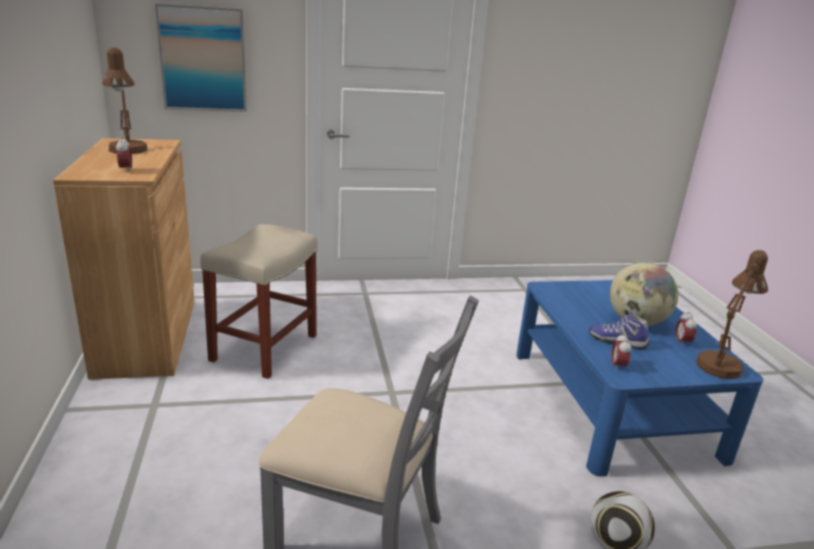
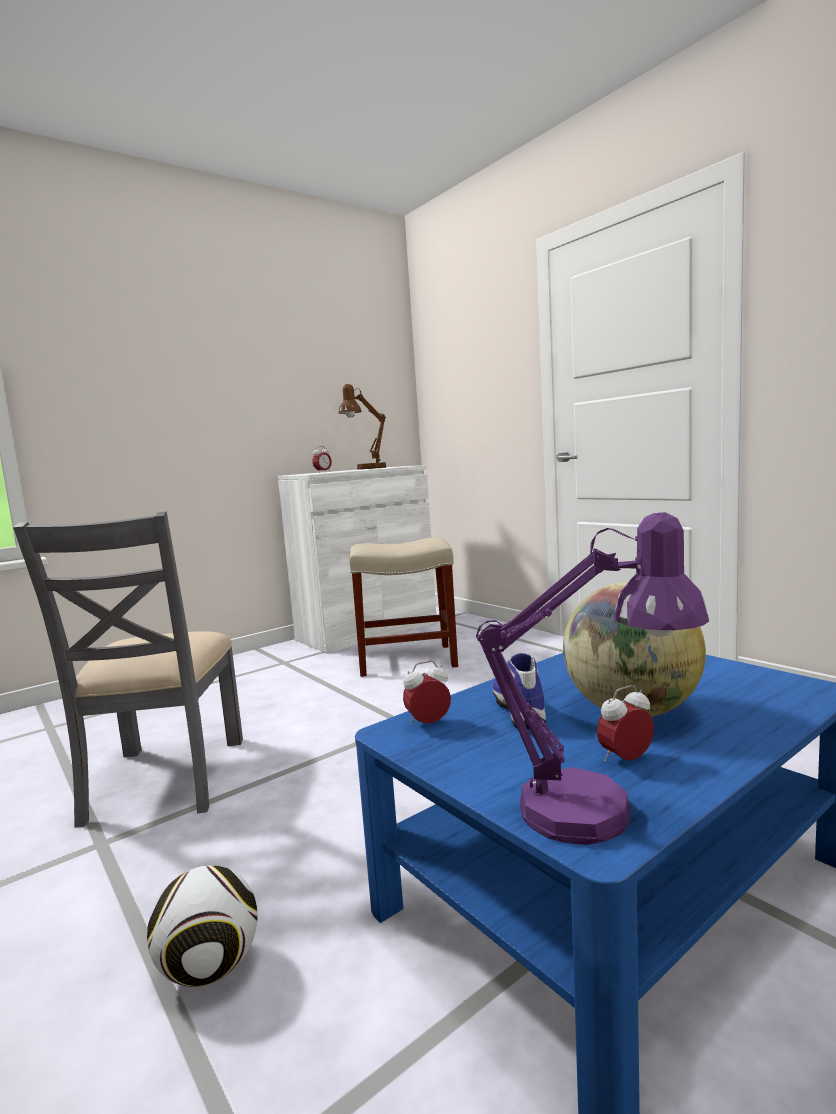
camera: 65 degrees right, 15 degrees down
brown cabinet [53,138,195,380] -> white cabinet [278,465,437,654]
picture [155,4,247,112] -> none
brown table lamp [696,250,768,379] -> purple table lamp [476,512,709,845]

